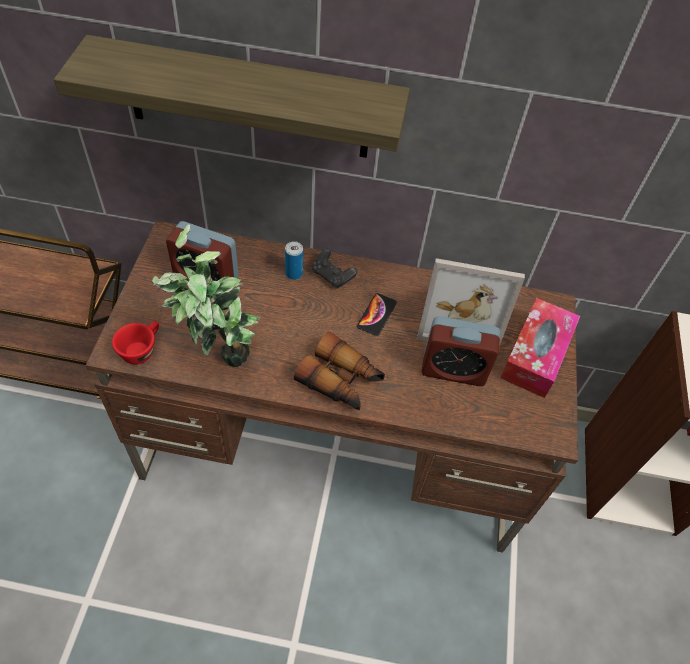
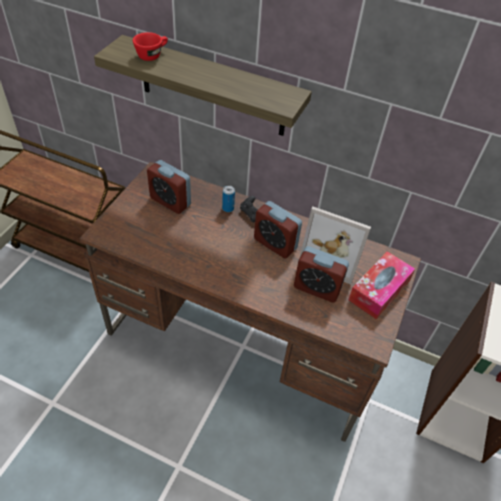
camera: 15 degrees right, 5 degrees down
red cup [112,321,159,364] -> red cup moved to [133,32,168,61]
potted plant [152,224,260,367] -> none
binoculars [294,331,385,410] -> none
phone [357,293,397,336] -> alarm clock [254,201,302,259]

